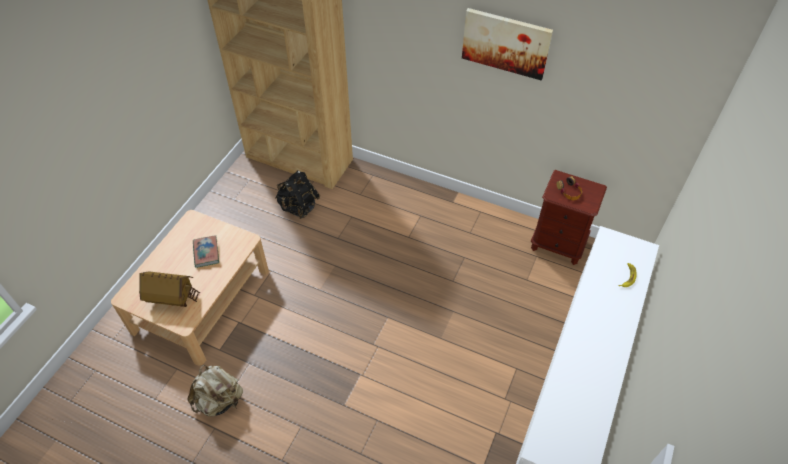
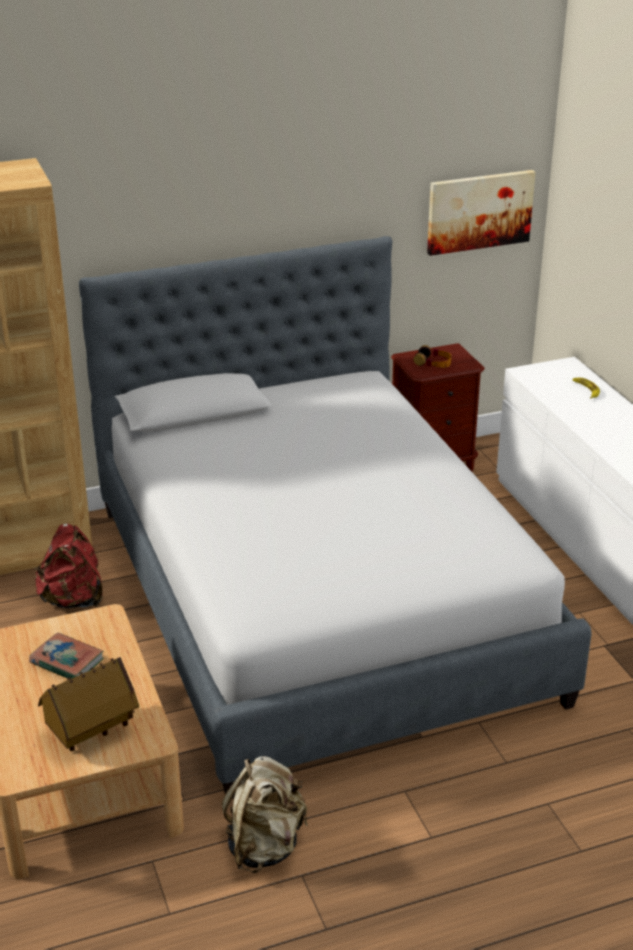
camera: 45 degrees left, 20 degrees down
black backpack [275,171,320,219] -> red backpack [35,523,103,608]
picture [462,8,553,80] -> picture moved to [427,170,536,256]
none -> bed [79,236,592,799]

